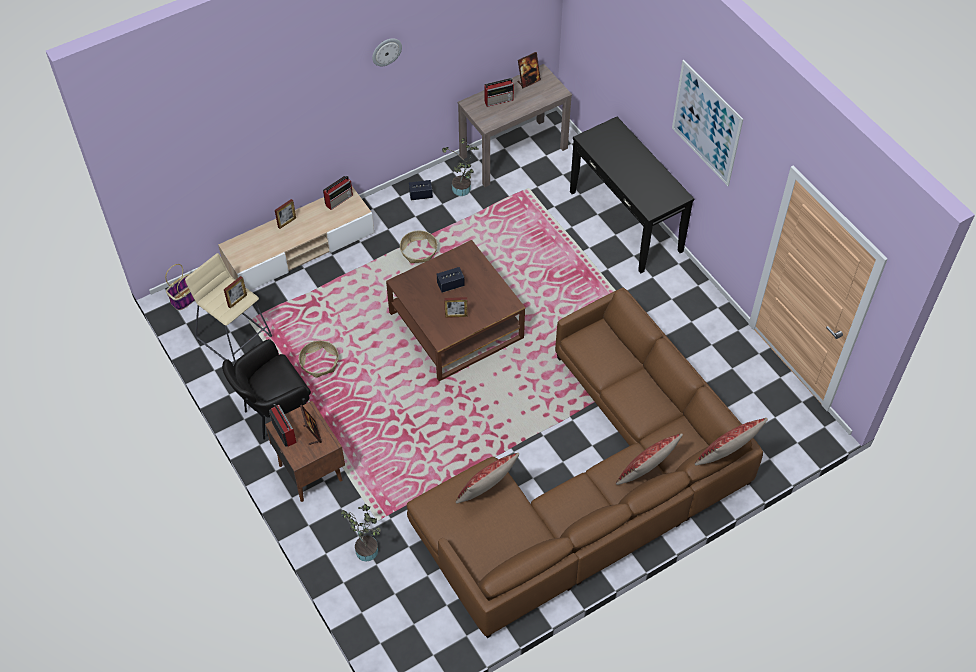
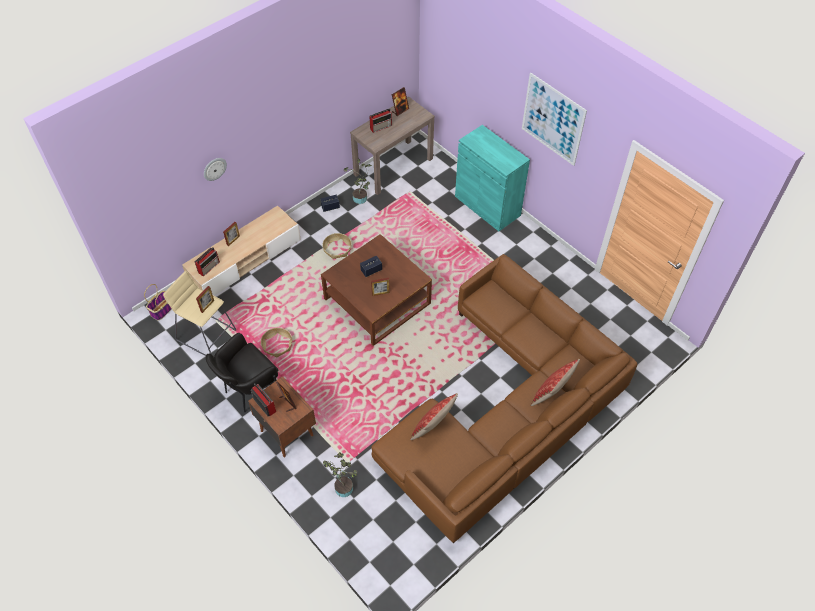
camera: 10 degrees left, 0 degrees up
radio [323,176,353,210] -> radio moved to [194,247,220,277]
wall clock [372,38,402,66] -> wall clock moved to [204,158,227,181]
black console table [570,117,694,273] -> turquoise cabinet [455,125,530,231]
pillow [695,418,768,466] -> none

